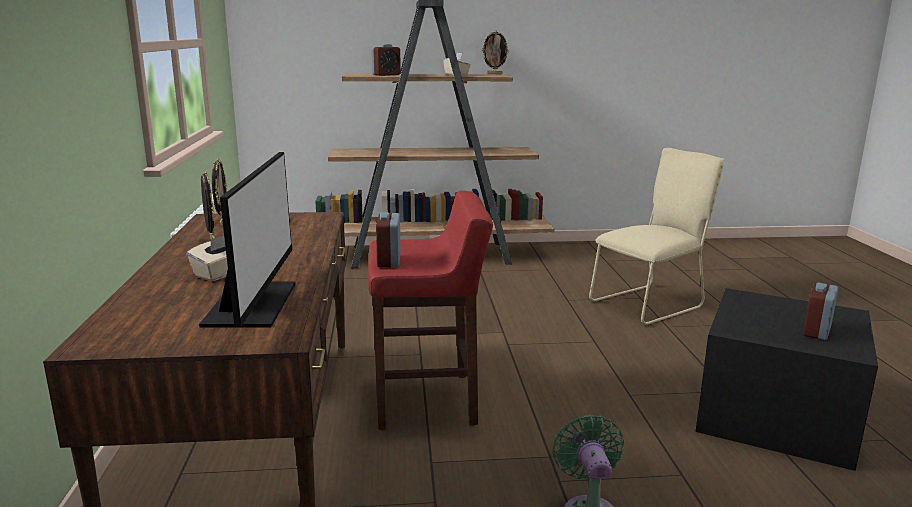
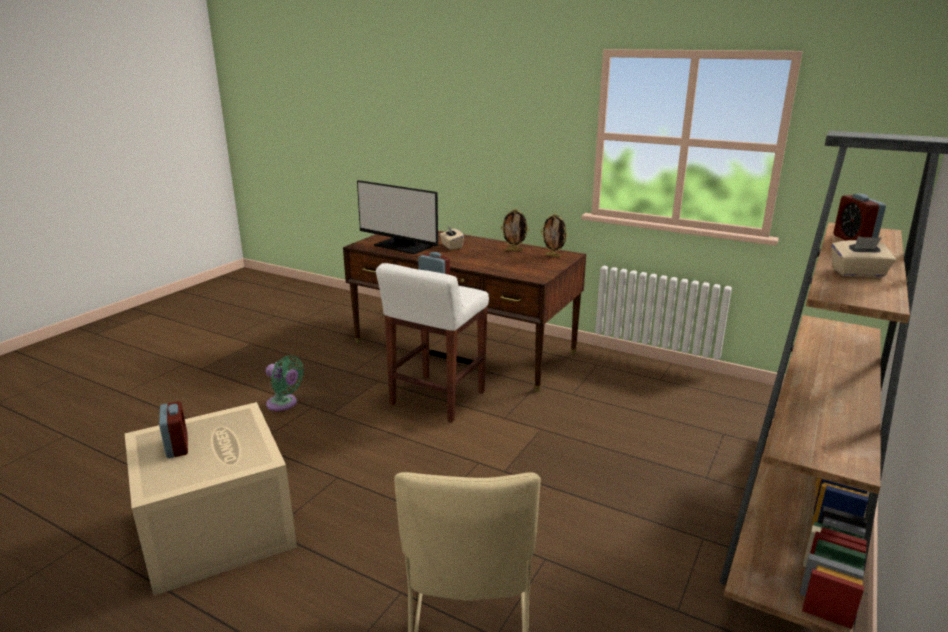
camera: 125 degrees right, 5 degrees up
red stool [368,191,493,430] -> white stool [376,263,489,423]
picture frame [482,30,509,74] -> none
black storage box [695,288,878,471] -> beige storage box [125,402,297,596]

